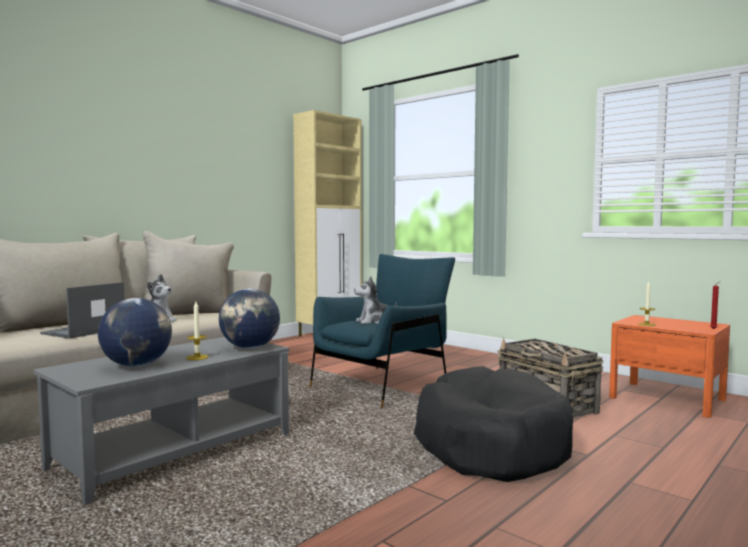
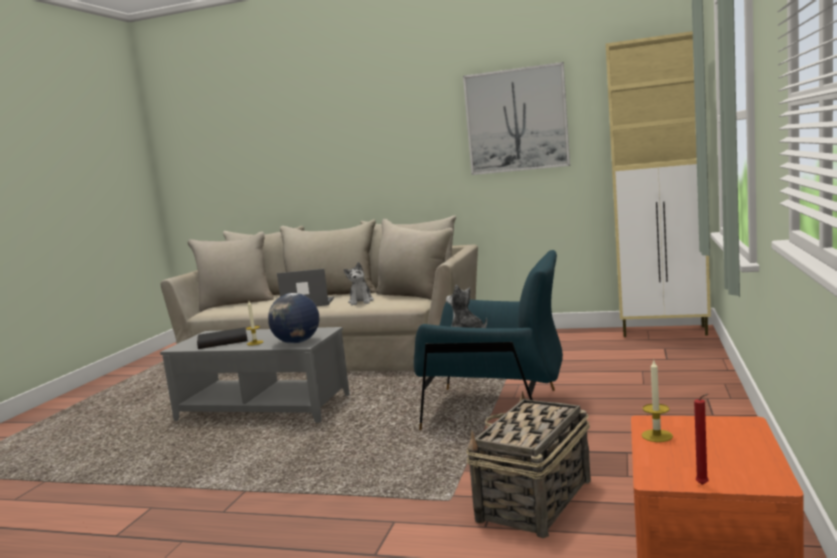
camera: 65 degrees right, 5 degrees up
globe [98,298,172,367] -> black book [197,327,248,349]
black dog bed [414,366,573,482] -> none
none -> picture [463,62,570,175]

